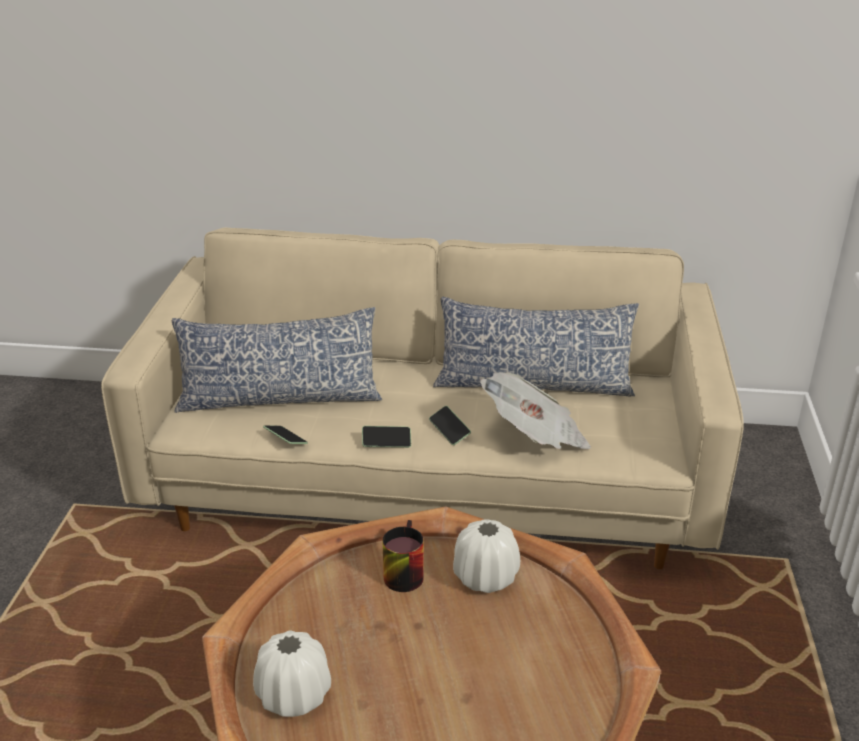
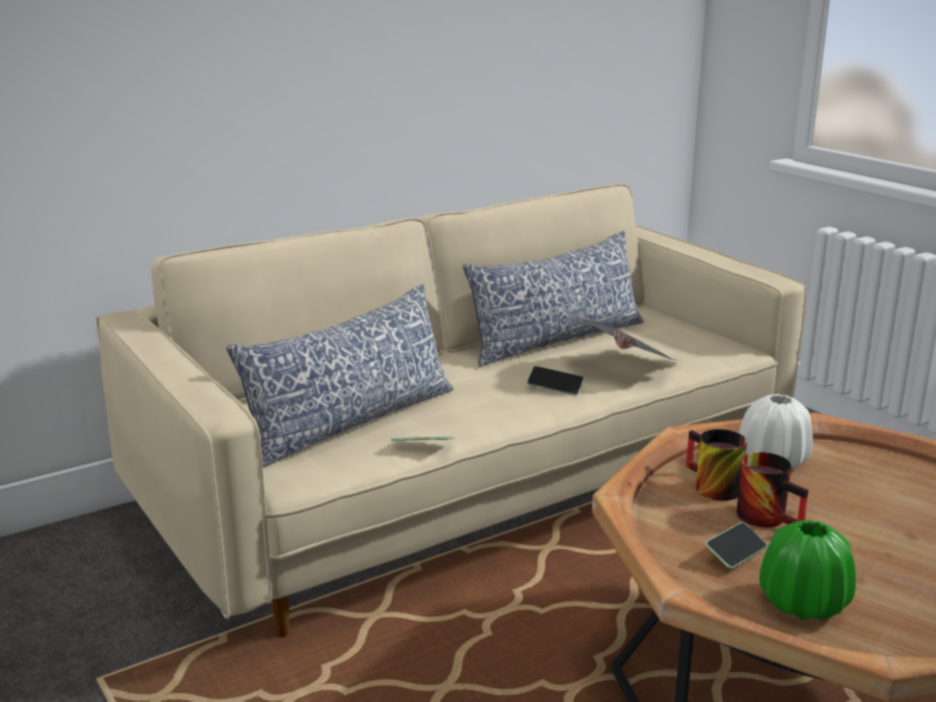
camera: 40 degrees left, 10 degrees down
white vase [253,630,331,717] -> green vase [759,520,856,620]
phone [362,426,411,448] -> phone moved to [705,522,767,569]
none -> mug [736,452,808,527]

